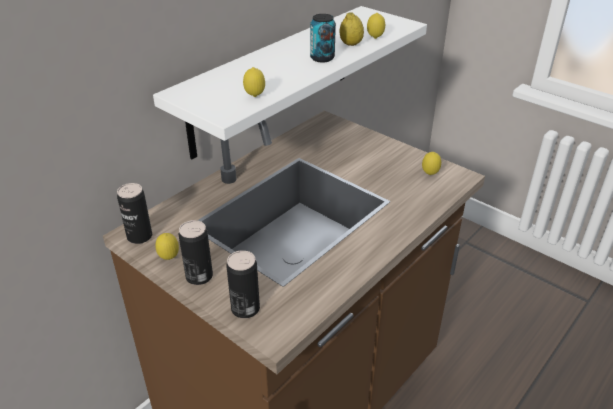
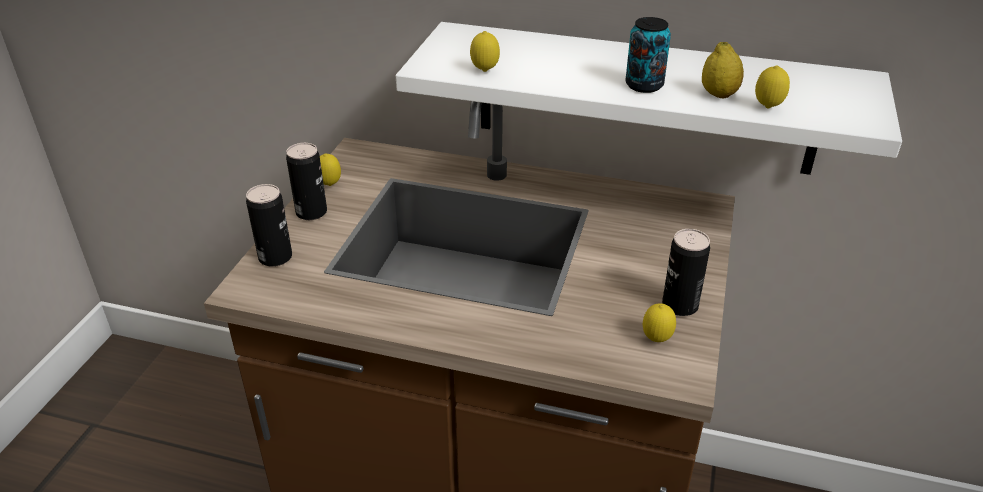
camera: 65 degrees right, 0 degrees up
can [117,183,152,244] -> can moved to [662,229,710,316]

